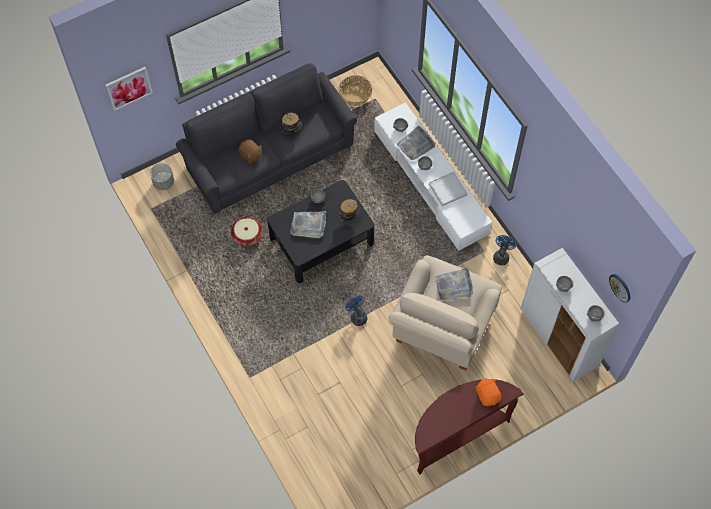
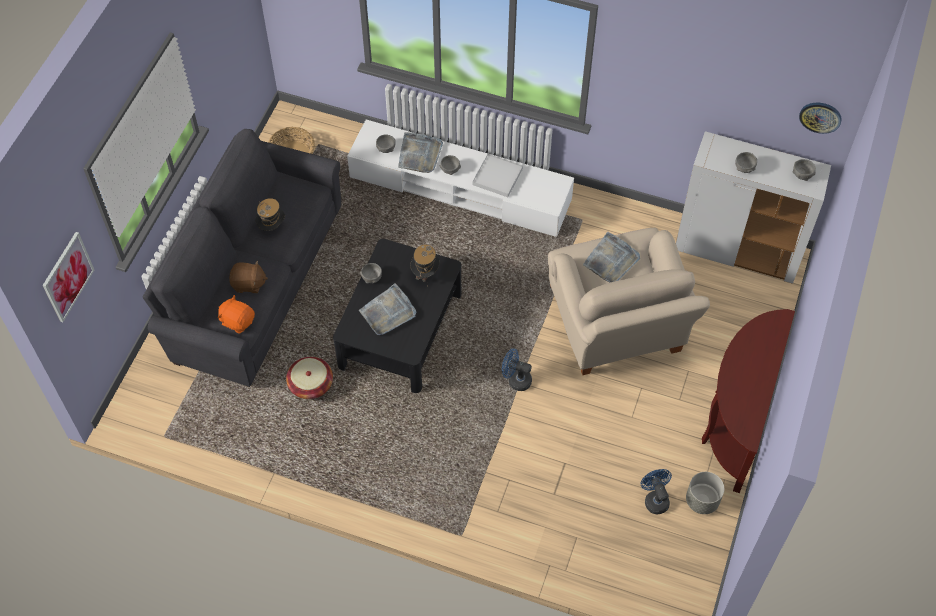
camera: 40 degrees left, 5 degrees down
grey planter [150,163,174,190] -> grey planter moved to [686,472,724,514]
orange plush toy [476,379,501,406] -> orange plush toy moved to [218,295,255,333]
blue fan [493,235,516,265] -> blue fan moved to [641,469,672,514]

